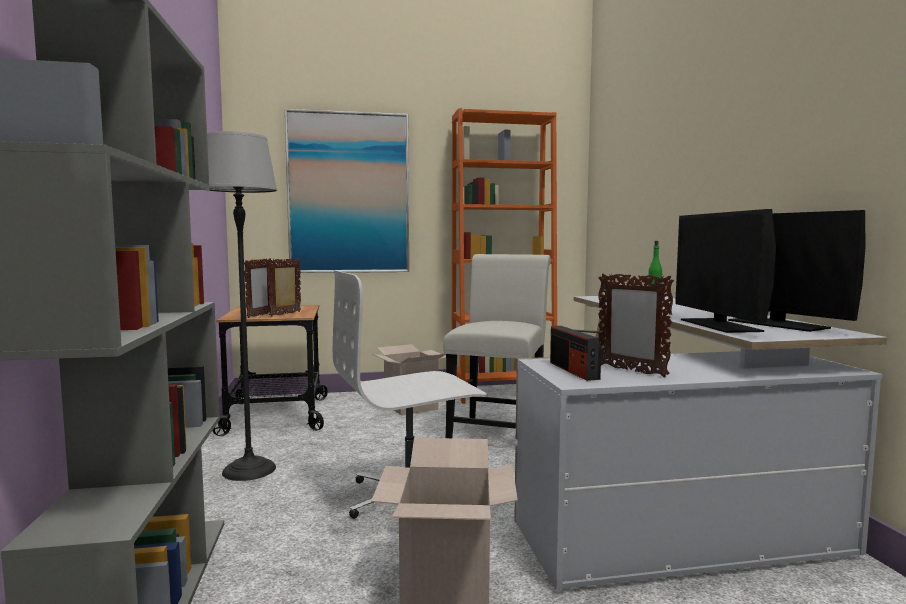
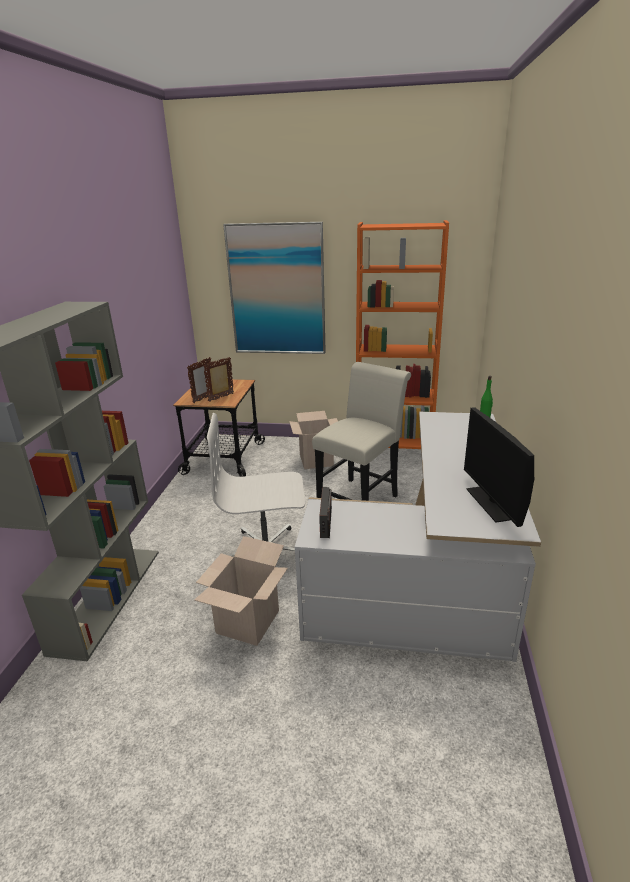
camera: 20 degrees right, 20 degrees up
floor lamp [207,131,277,481] -> none
picture frame [598,273,674,377] -> none
monitor [675,209,776,333] -> none

